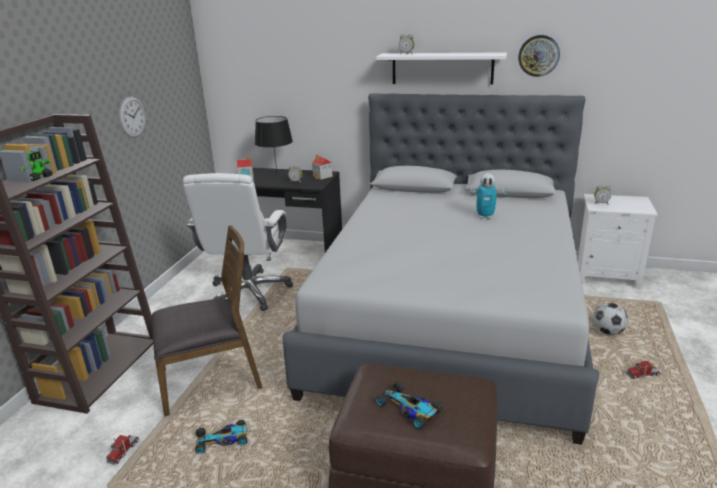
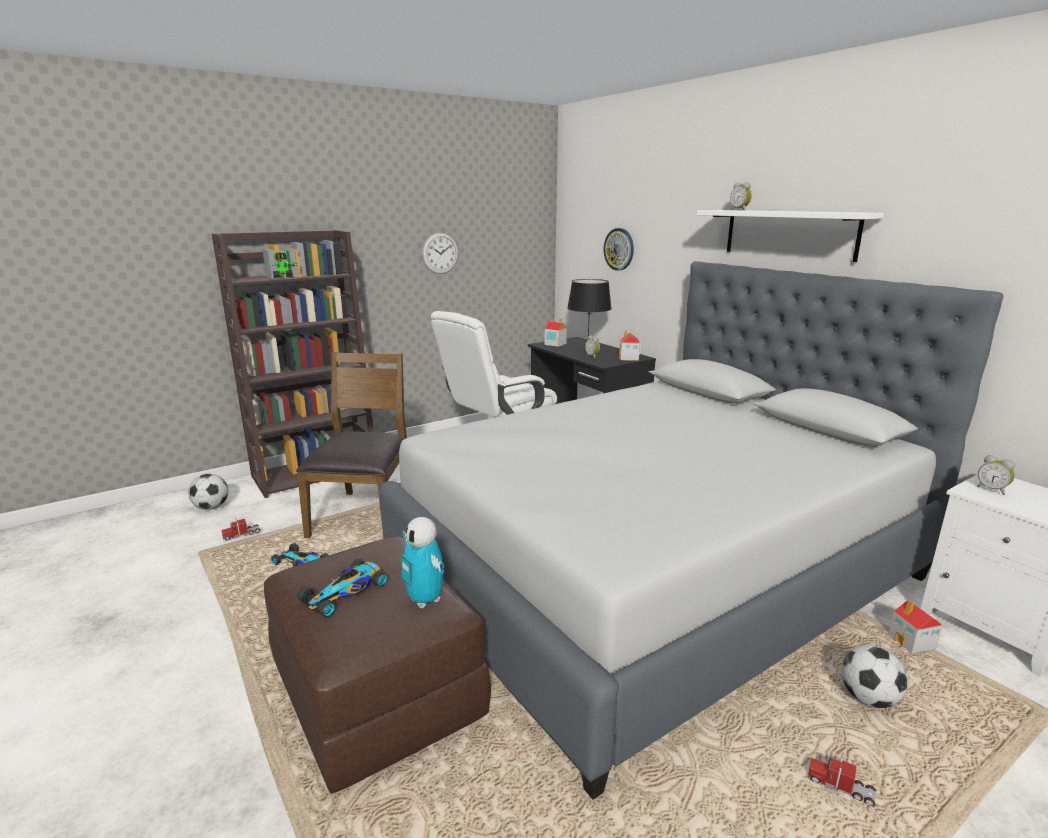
camera: 40 degrees right, 5 degrees down
brown chair [152,225,263,417] -> brown chair turned 105 degrees counterclockwise [296,352,407,538]
toy car [376,381,443,429] -> toy car turned 135 degrees counterclockwise [297,558,387,617]
toy robot [467,173,508,219] -> toy robot moved to [402,517,444,608]
wall clock [518,35,560,77] -> wall clock moved to [604,228,634,271]
none -> football [188,474,229,510]
none -> toy house [888,600,942,654]

